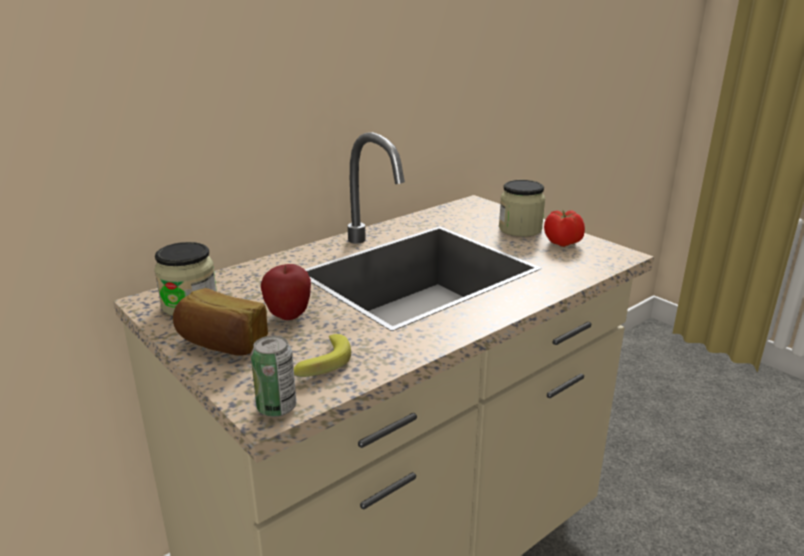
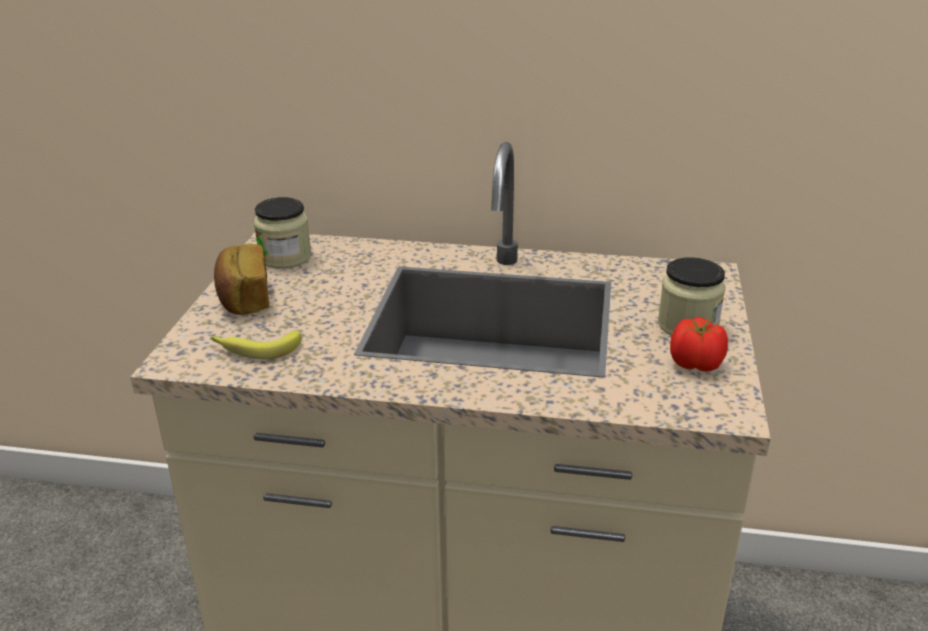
camera: 50 degrees right, 5 degrees up
can [251,335,296,417] -> none
apple [261,264,311,320] -> none

